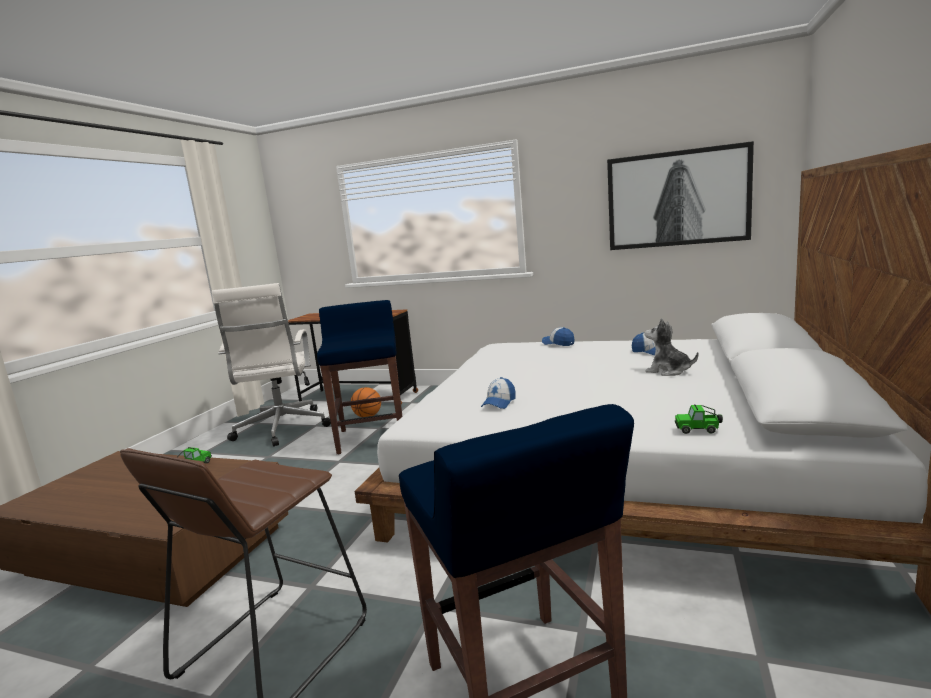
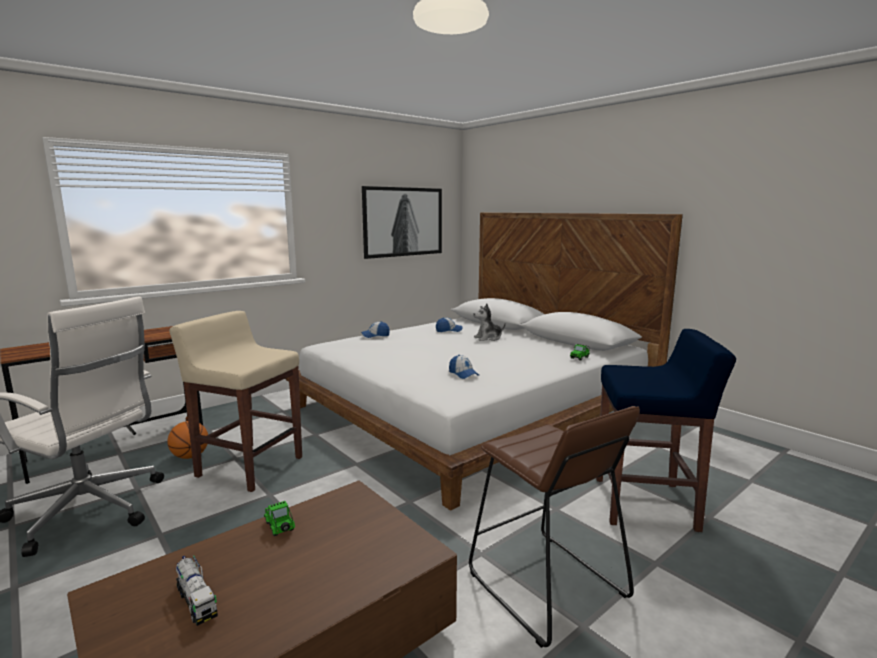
camera: 60 degrees left, 0 degrees up
blue stool [317,300,402,454] -> beige stool [169,311,302,492]
none -> toy truck [176,556,218,626]

